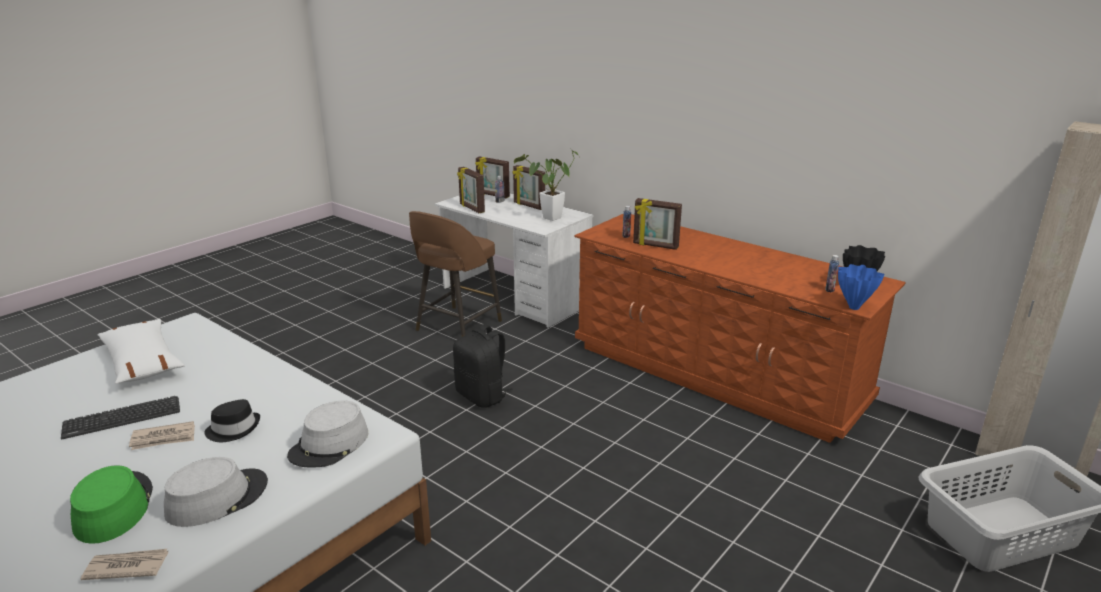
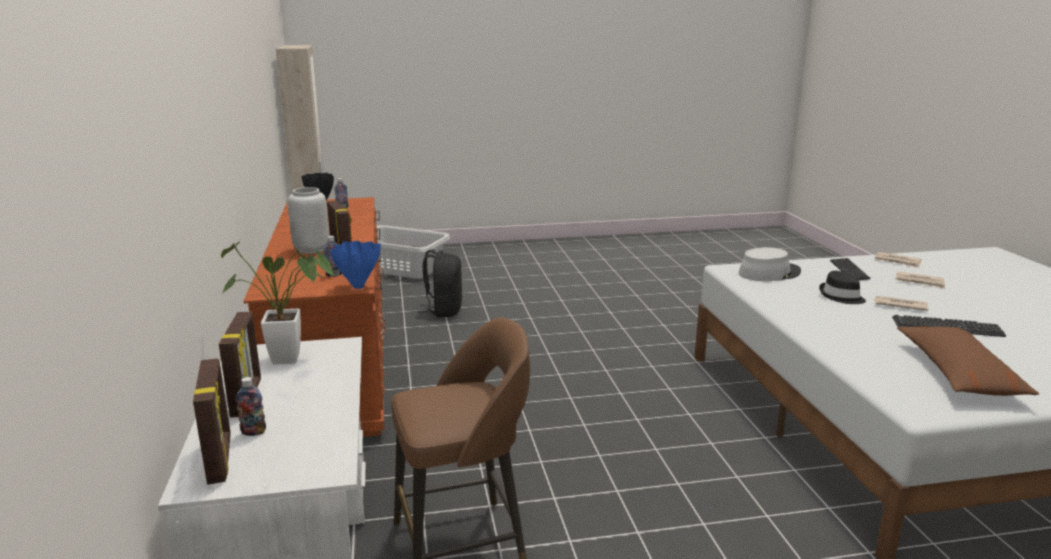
camera: 140 degrees left, 5 degrees down
green hat [70,465,153,544] -> newspaper [896,272,945,289]
white pillow [97,319,185,384] -> brown pillow [897,327,1039,396]
grey hat [164,457,268,527] -> keyboard [830,258,871,280]
black backpack [453,324,513,408] -> black backpack moved to [418,250,462,317]
picture frame [457,167,485,213] -> none
blue vase [838,264,884,310] -> blue vase moved to [330,241,381,289]
none -> grey vase [288,187,329,254]

